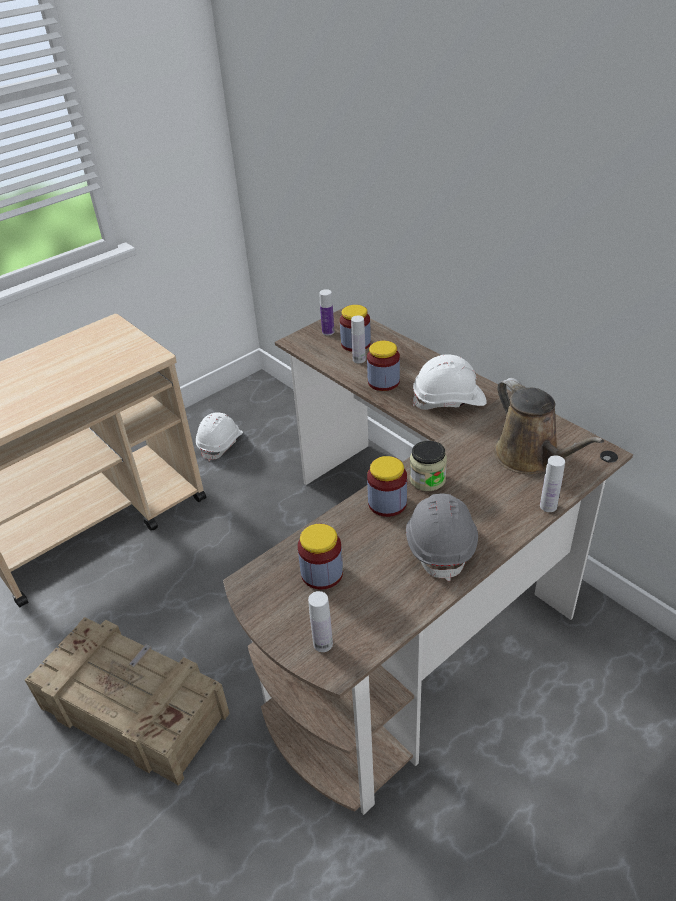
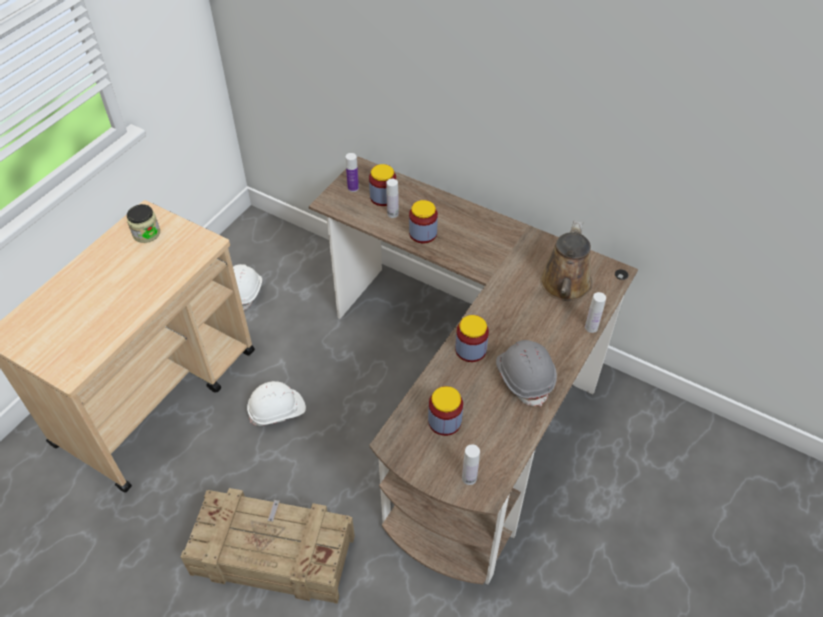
camera: 20 degrees left, 10 degrees up
jar [410,441,447,491] -> jar moved to [127,204,160,243]
white hard hat [413,354,487,410] -> white hard hat moved to [247,381,306,426]
brown watering can [494,378,604,475] -> brown watering can turned 60 degrees clockwise [540,221,592,301]

